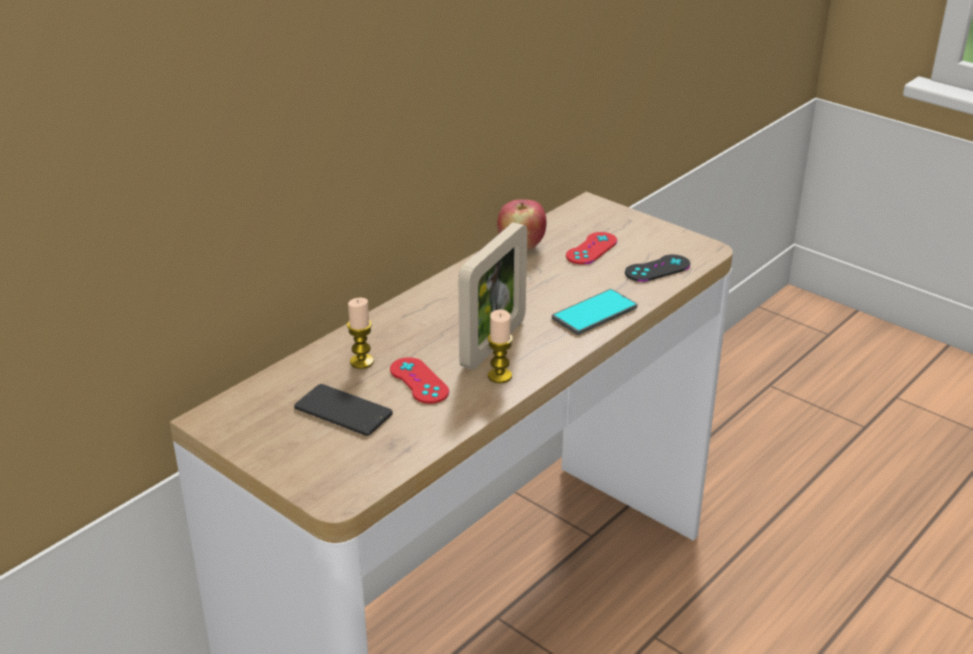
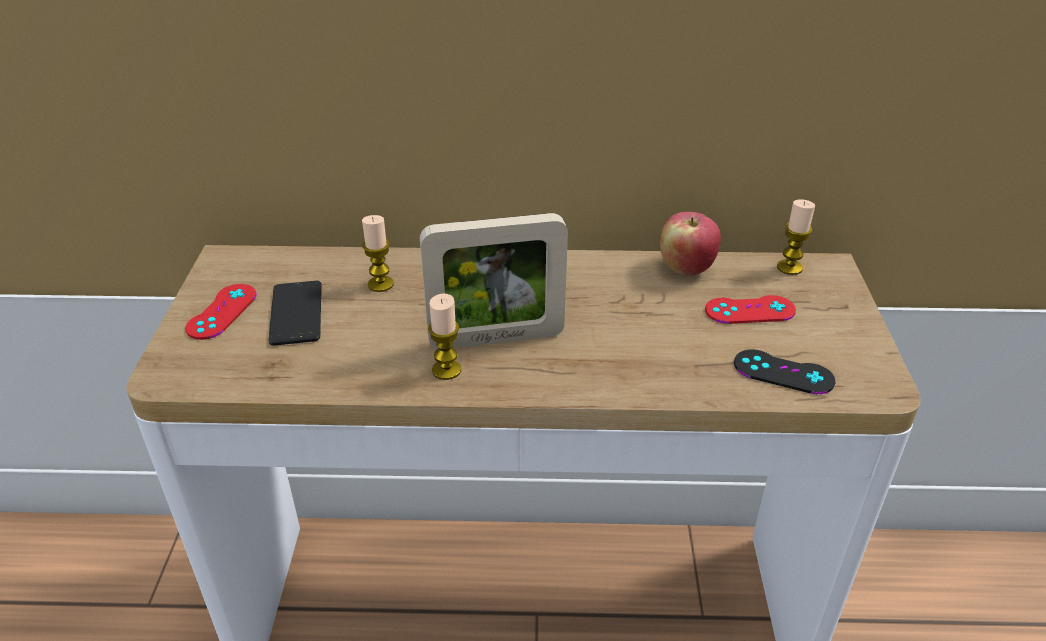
camera: 50 degrees right, 5 degrees up
red game controller [390,357,449,404] -> red game controller moved to [185,284,257,340]
phone [552,289,637,335] -> none
none -> candle [777,199,815,275]

